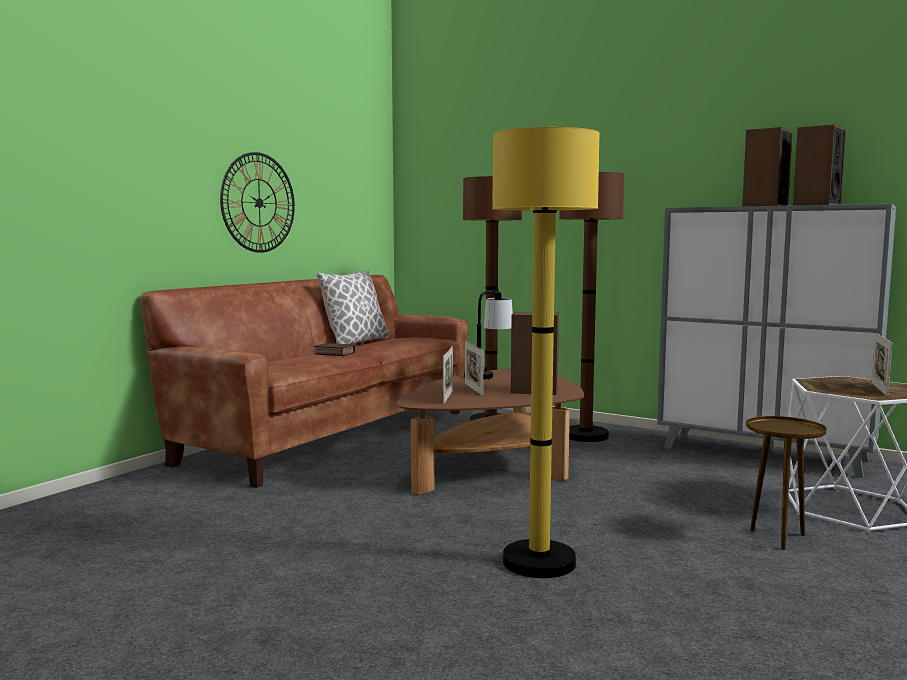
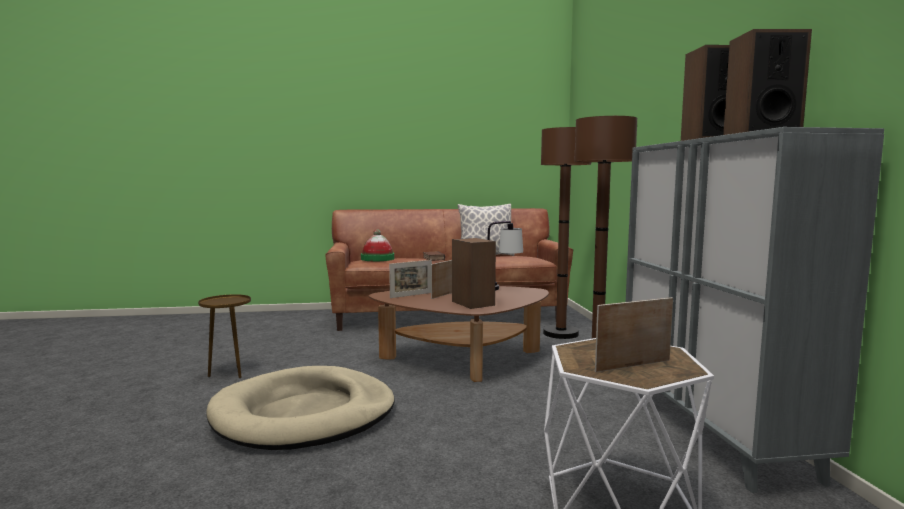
camera: 50 degrees right, 0 degrees up
wall clock [220,152,295,253] -> none
yellow floor lamp [492,127,600,578] -> beige dog bed [206,366,395,450]
brown side table [746,416,827,550] -> brown side table moved to [198,294,251,378]
none -> hat [361,229,394,261]

